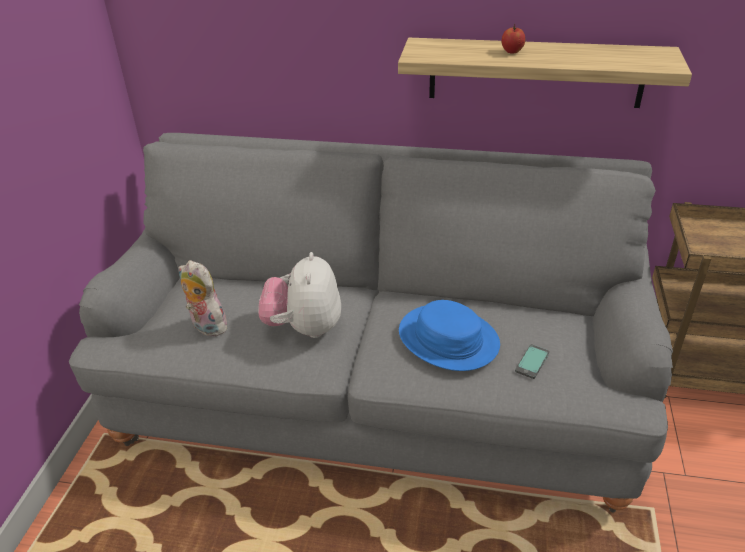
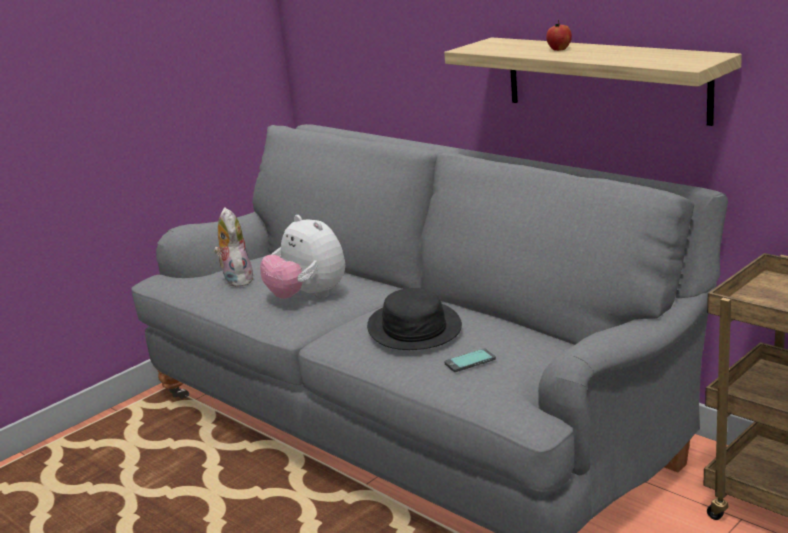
camera: 35 degrees right, 15 degrees down
plush toy [258,252,341,338] -> plush toy turned 75 degrees counterclockwise [260,215,345,299]
blue hat [399,300,500,371] -> black hat [367,288,462,350]

